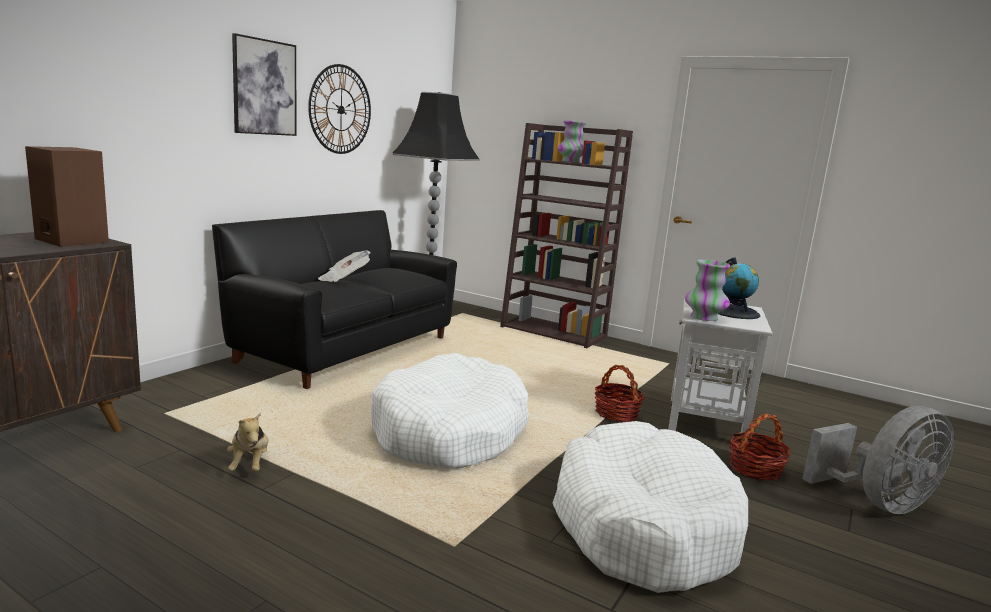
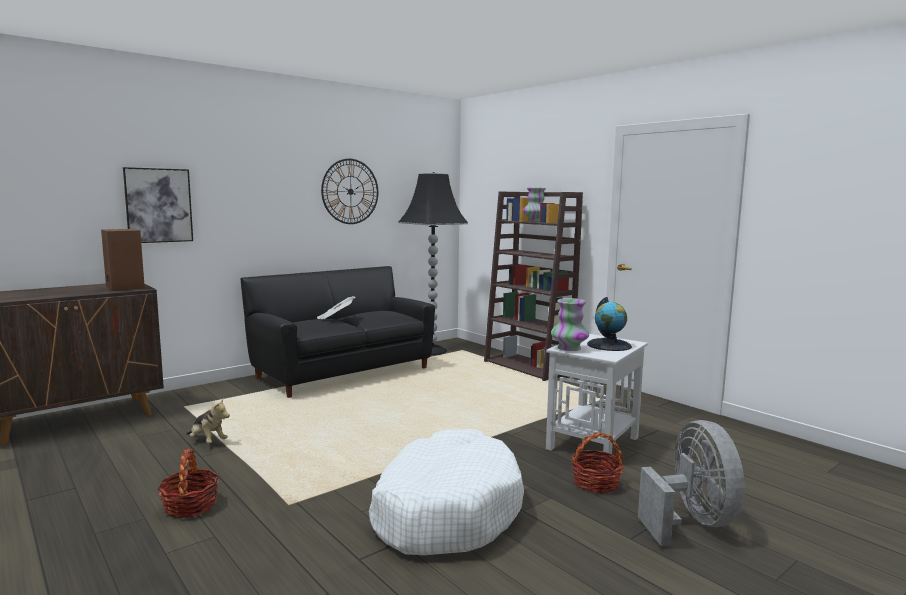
camera: 20 degrees right, 5 degrees down
plush toy [227,412,269,471] -> plush toy turned 60 degrees counterclockwise [186,399,230,443]
picture [232,33,296,136] -> picture moved to [123,167,193,243]
white dog bed [371,353,529,469] -> none
basket [595,365,644,422] -> basket moved to [158,449,219,518]
grey fan [802,406,954,514] -> grey fan turned 90 degrees counterclockwise [638,420,745,546]

